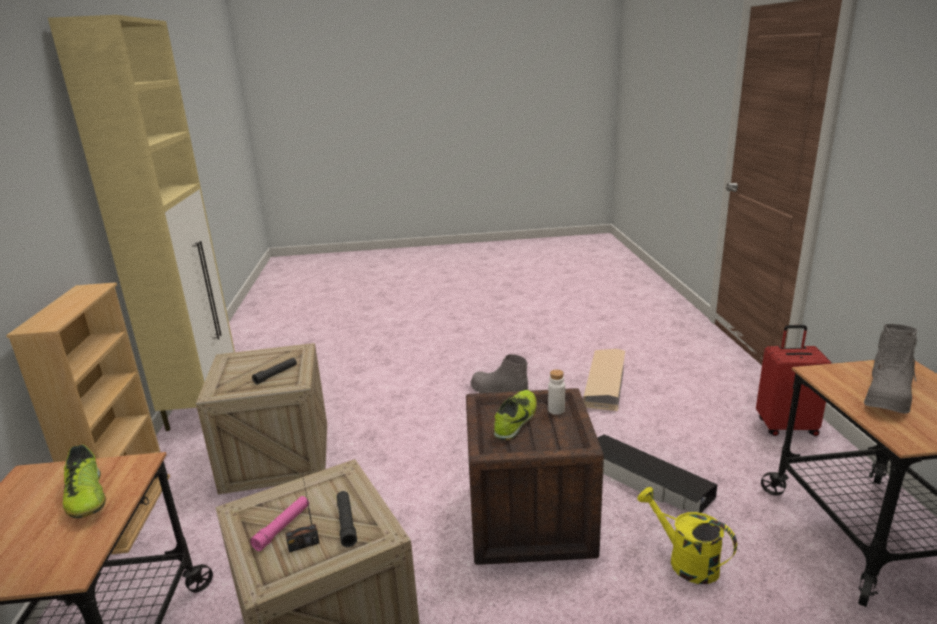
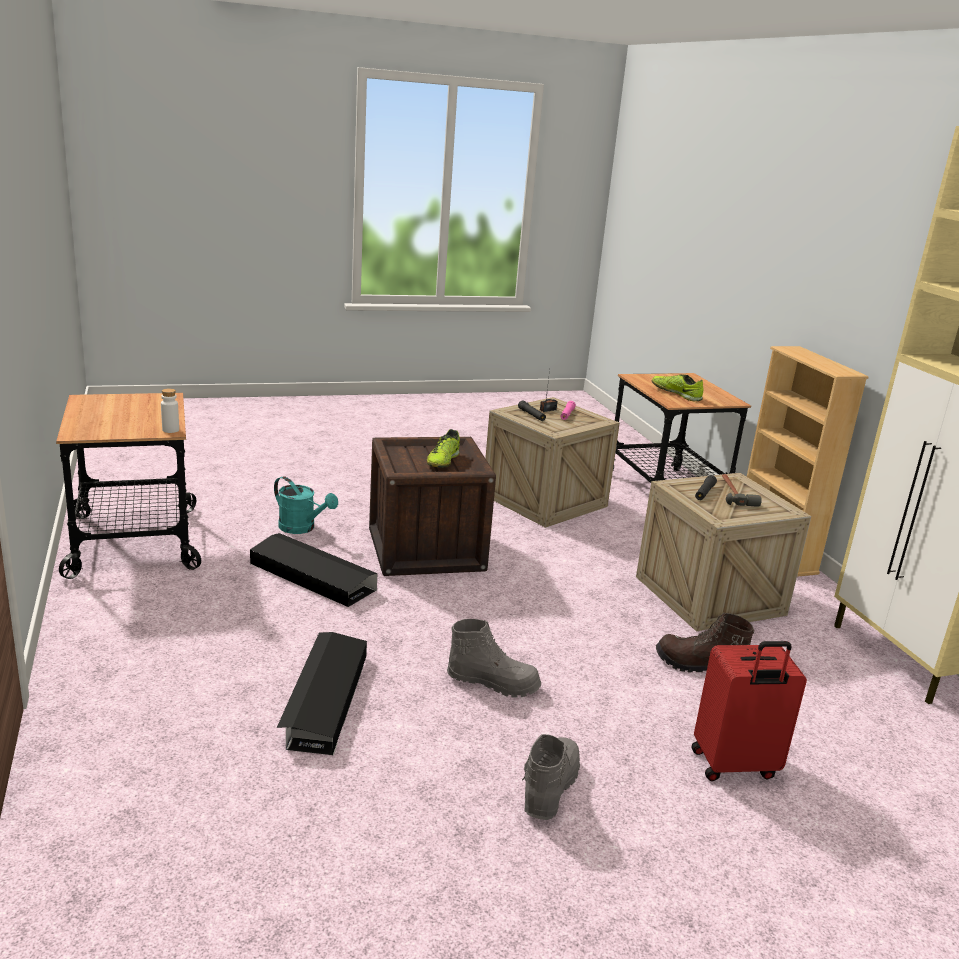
camera: 165 degrees right, 0 degrees up
white bottle [548,369,565,415] -> white bottle moved to [161,389,179,433]
beige storage box [583,349,625,411] -> black storage box [277,632,367,755]
yellow watering can [637,487,737,584] -> turquoise watering can [274,476,338,534]
red suitcase [756,325,832,436] -> red suitcase moved to [692,641,807,781]
grey boot [864,324,917,414] -> grey boot moved to [522,734,580,820]
none -> brown boot [656,613,754,672]
none -> hammer [722,474,762,507]

